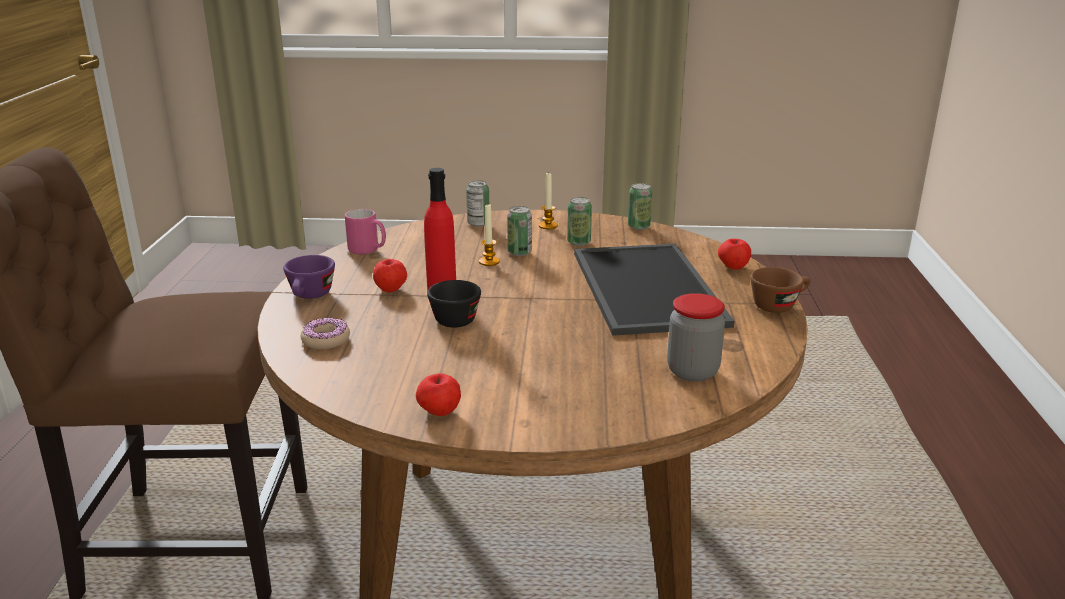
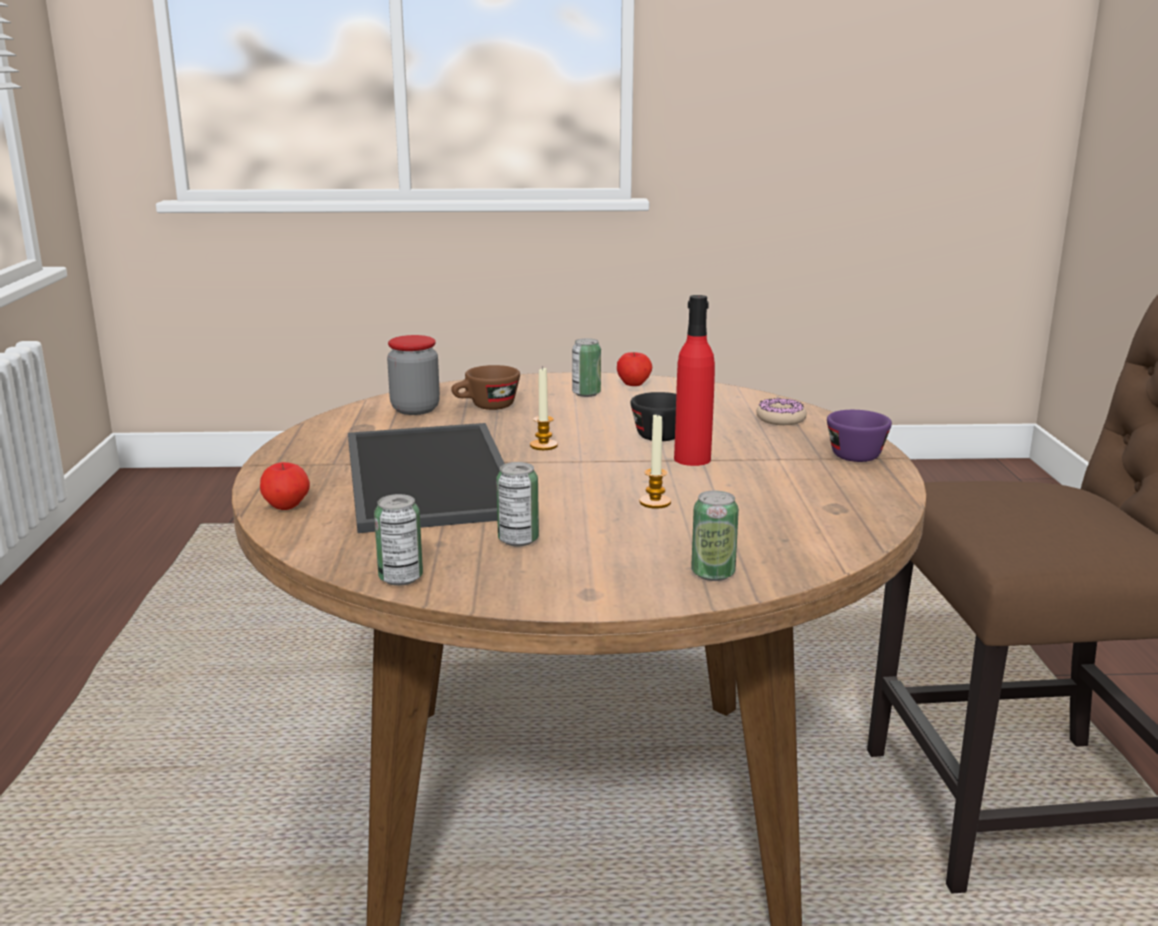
camera: 175 degrees right, 5 degrees down
pink mug [345,209,386,254] -> none
apple [373,259,407,292] -> none
can [507,206,532,256] -> can moved to [572,338,601,397]
candle [539,173,558,229] -> candle moved to [530,367,558,450]
brown cup [750,267,811,313] -> brown cup moved to [451,365,520,410]

